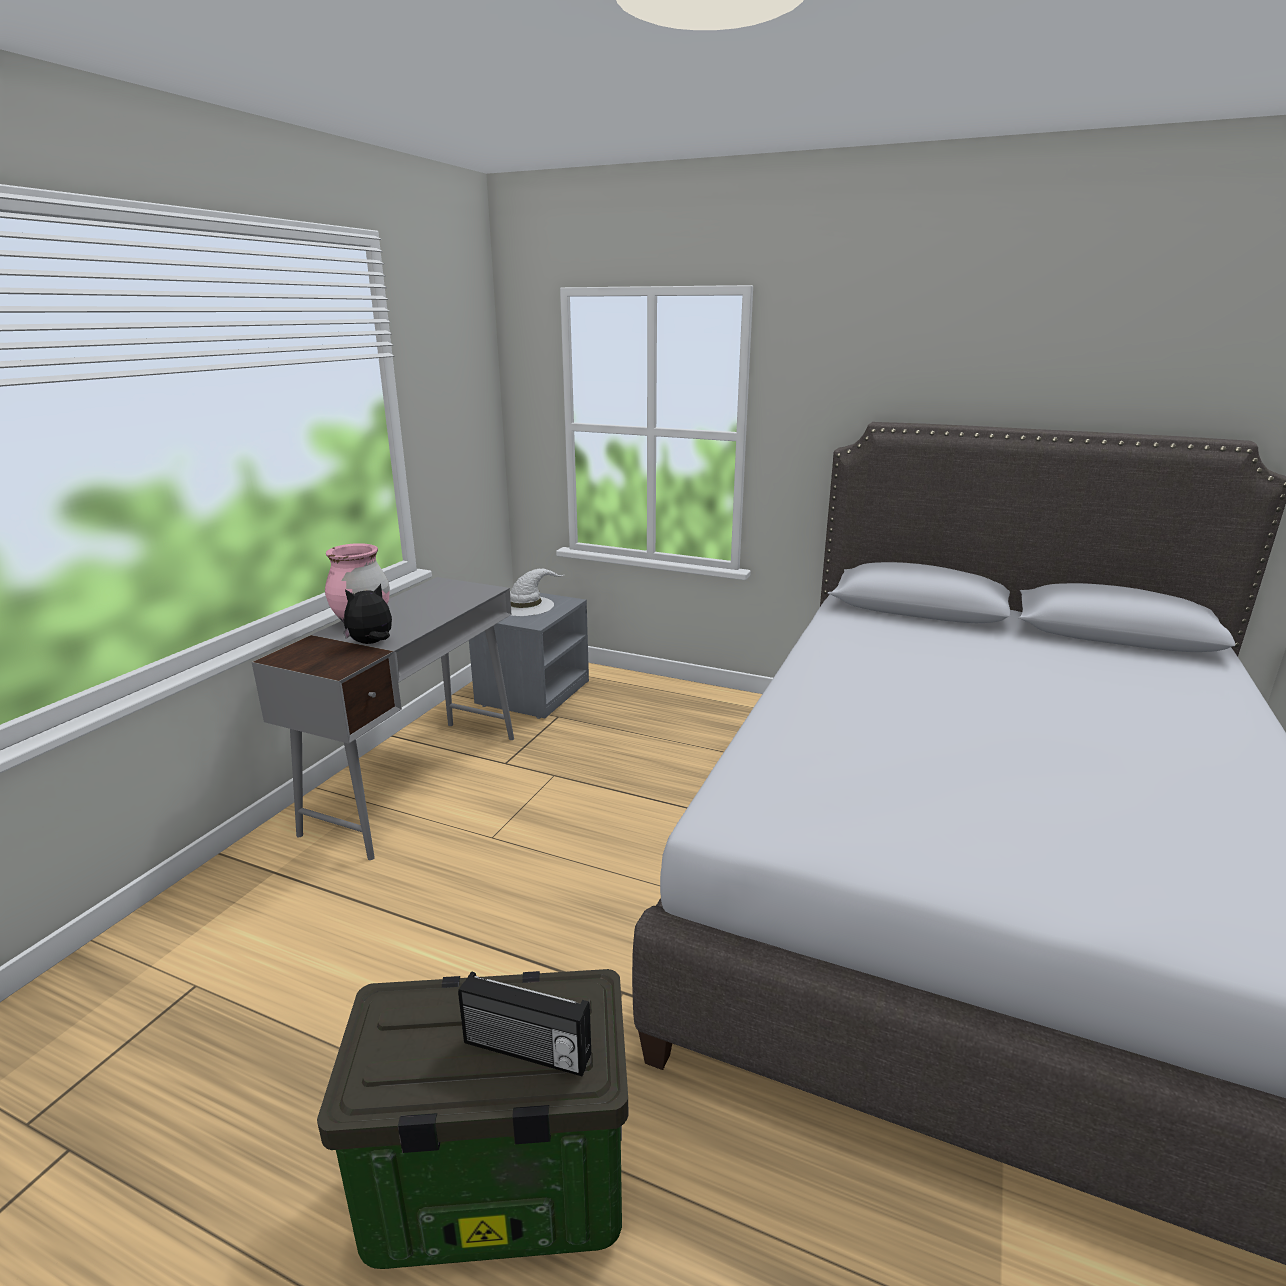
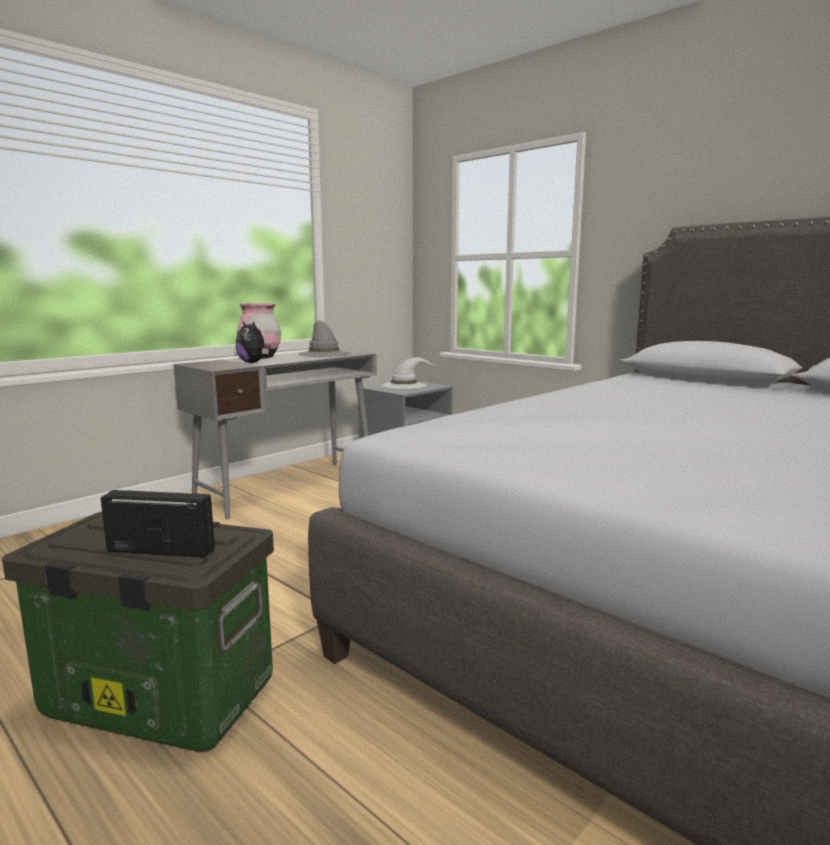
camera: 20 degrees right, 10 degrees down
plush toy [344,584,392,644] -> plush toy turned 120 degrees counterclockwise [236,320,269,363]
radio [458,971,591,1076] -> radio turned 150 degrees clockwise [101,490,215,558]
none -> grey hat [298,320,351,357]

